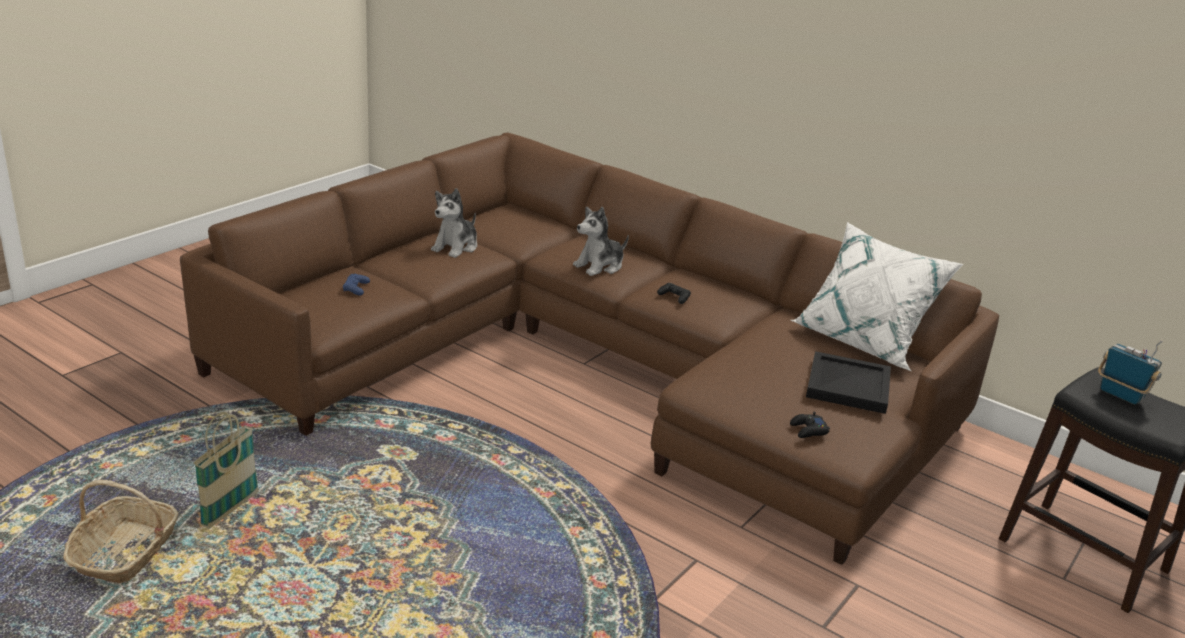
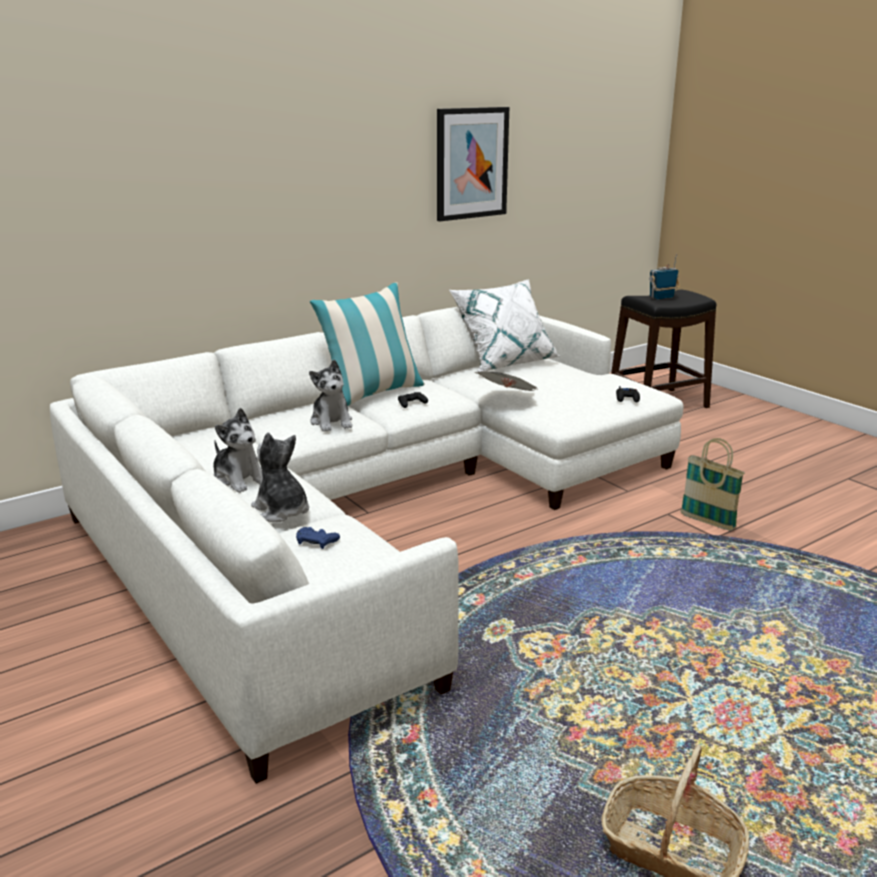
camera: 70 degrees left, 5 degrees down
brown sofa [180,133,999,565] -> white sofa [50,298,684,784]
basket [193,412,259,529] -> basket moved to [680,438,745,531]
black tray [806,351,891,414] -> none
none -> plush toy [251,433,309,522]
none -> pillow [310,282,425,406]
none -> picture [437,107,509,221]
none -> newspaper [474,372,537,391]

